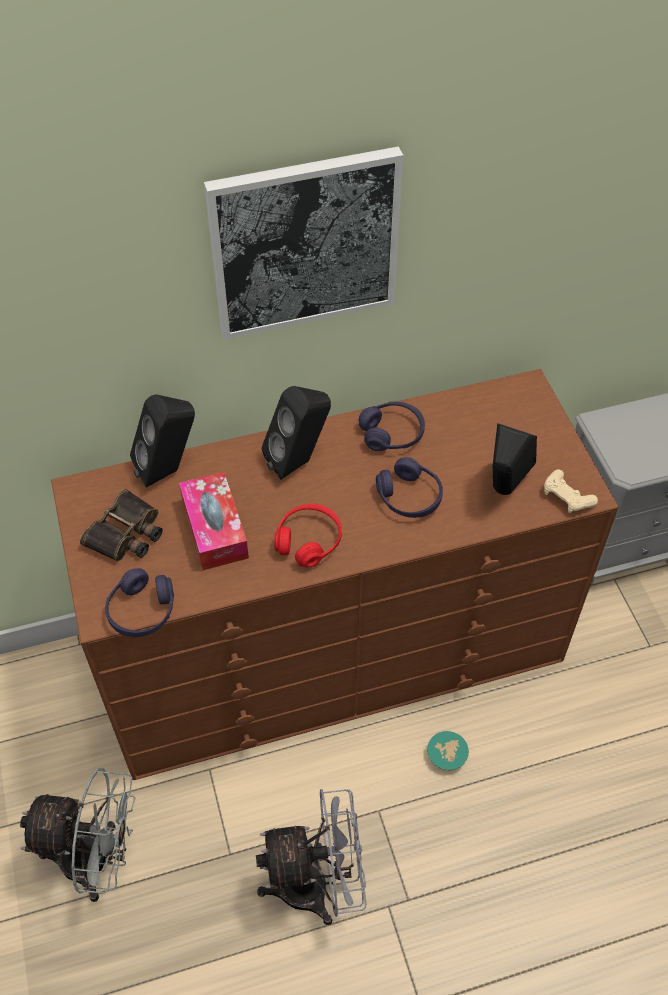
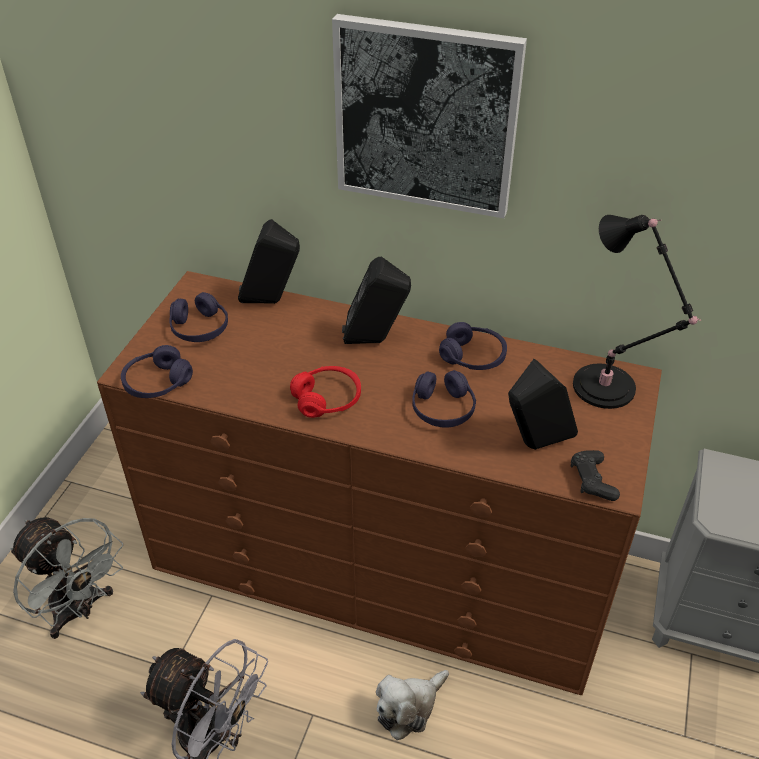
camera: 35 degrees right, 10 degrees down
binoculars [80,489,163,562] -> purple headphones [169,292,228,342]
tissue box [179,472,249,570] -> none
turquoise bowl [427,731,469,770] -> plush toy [376,670,449,740]
beige game controller [544,469,598,513] -> black game controller [571,450,620,501]
none -> black table lamp [573,215,702,409]

